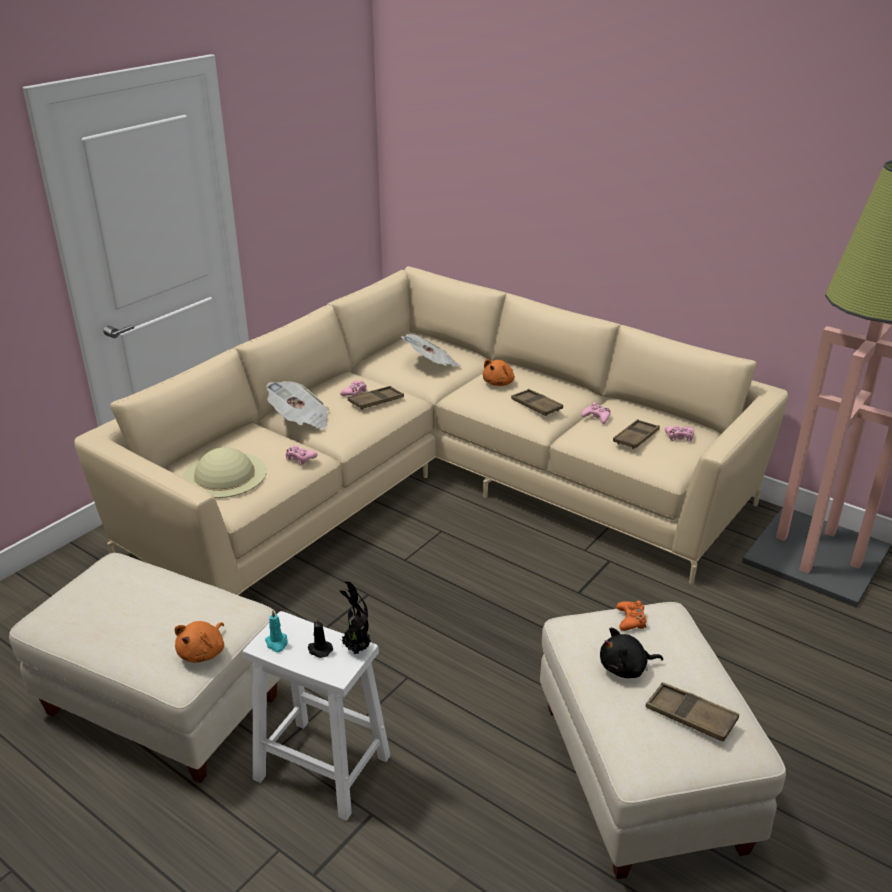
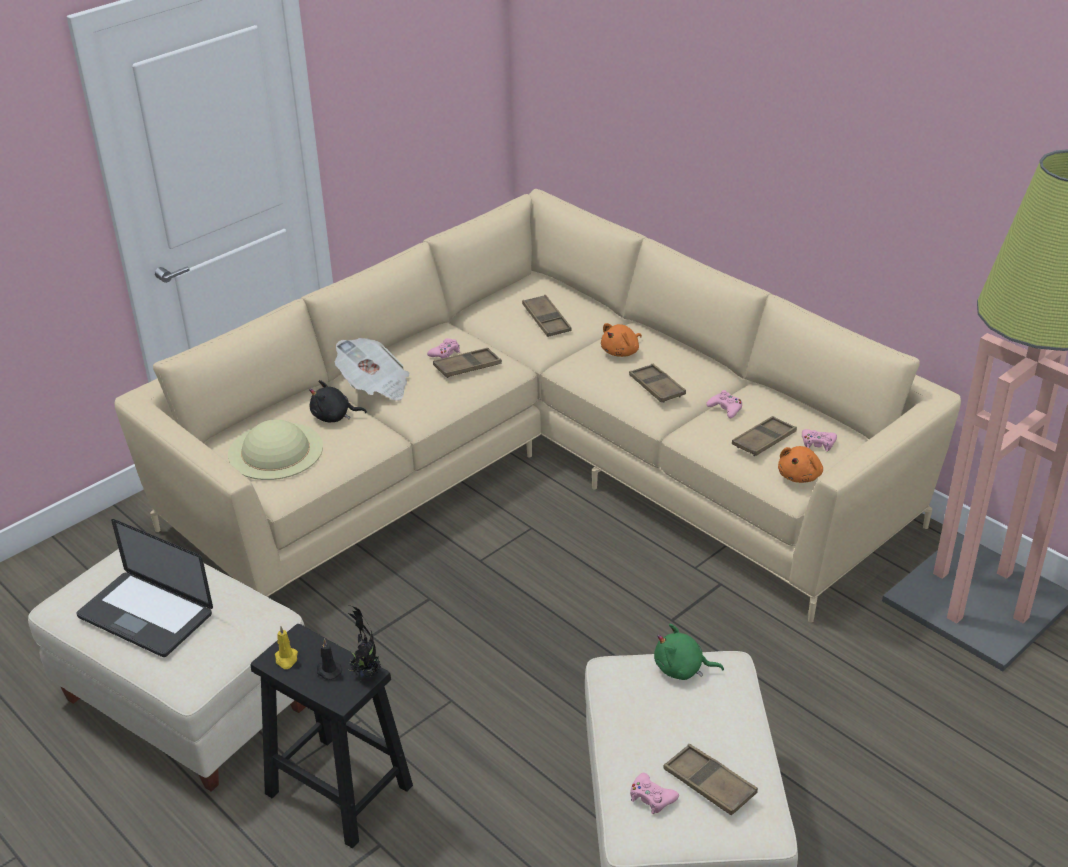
camera: 10 degrees right, 5 degrees up
orange plush toy [175,621,224,663] -> orange plush toy moved to [778,446,823,483]
white stool [243,611,391,821] -> black stool [250,624,413,849]
turquoise candle [265,610,288,652] -> yellow candle [275,626,298,669]
pink game controller [286,445,318,465] -> pink game controller moved to [630,773,679,814]
newspaper [401,334,461,366] -> brown tray [522,295,572,337]
black plush toy [600,628,663,678] -> black plush toy moved to [309,380,367,423]
orange game controller [616,600,646,631] -> green plush toy [654,624,724,680]
none -> laptop [76,519,213,657]

